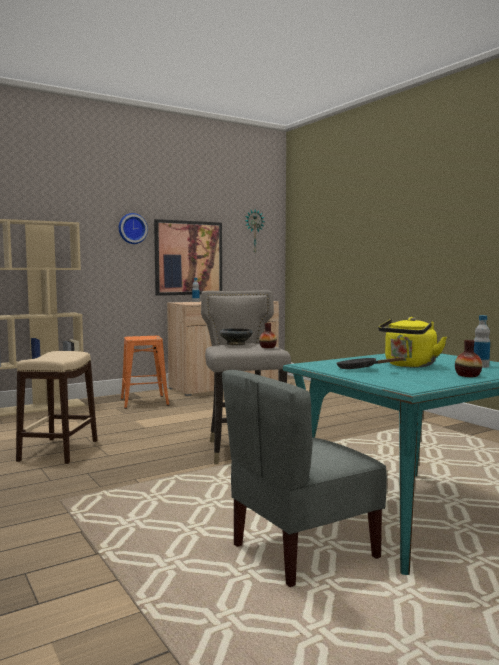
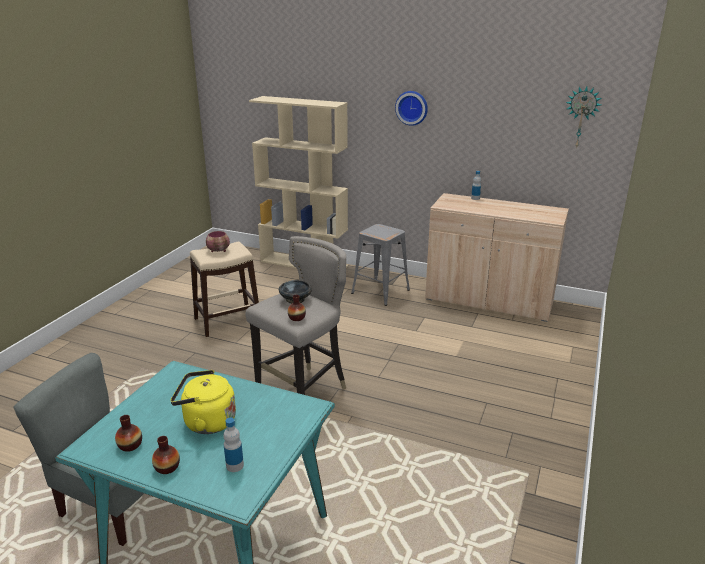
camera: 55 degrees right, 20 degrees up
orange stool [121,336,169,409] -> grey stool [351,224,410,306]
picture [154,219,222,296] -> none
black frying pan [337,357,404,369] -> none
none -> vase [115,415,142,452]
none -> bowl [206,231,230,252]

